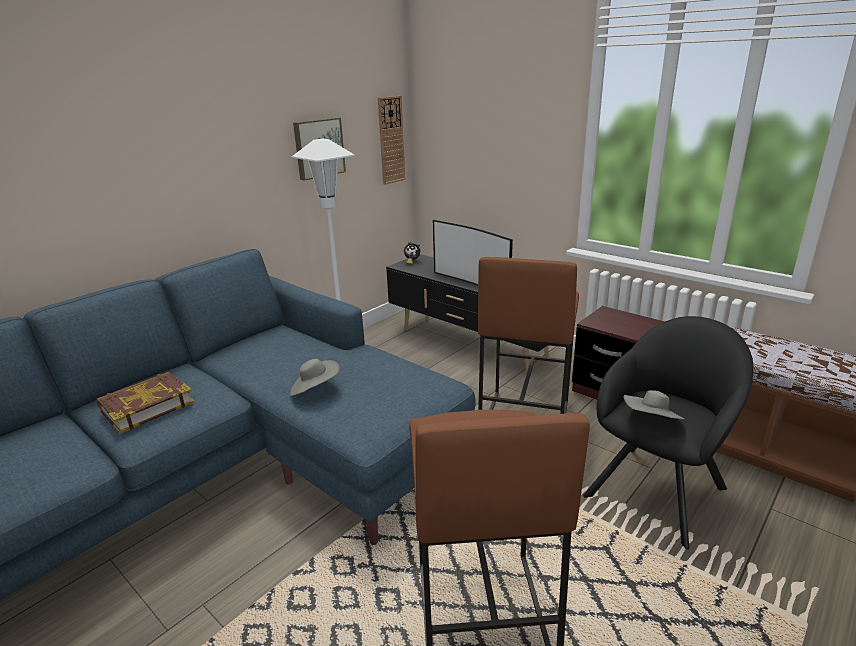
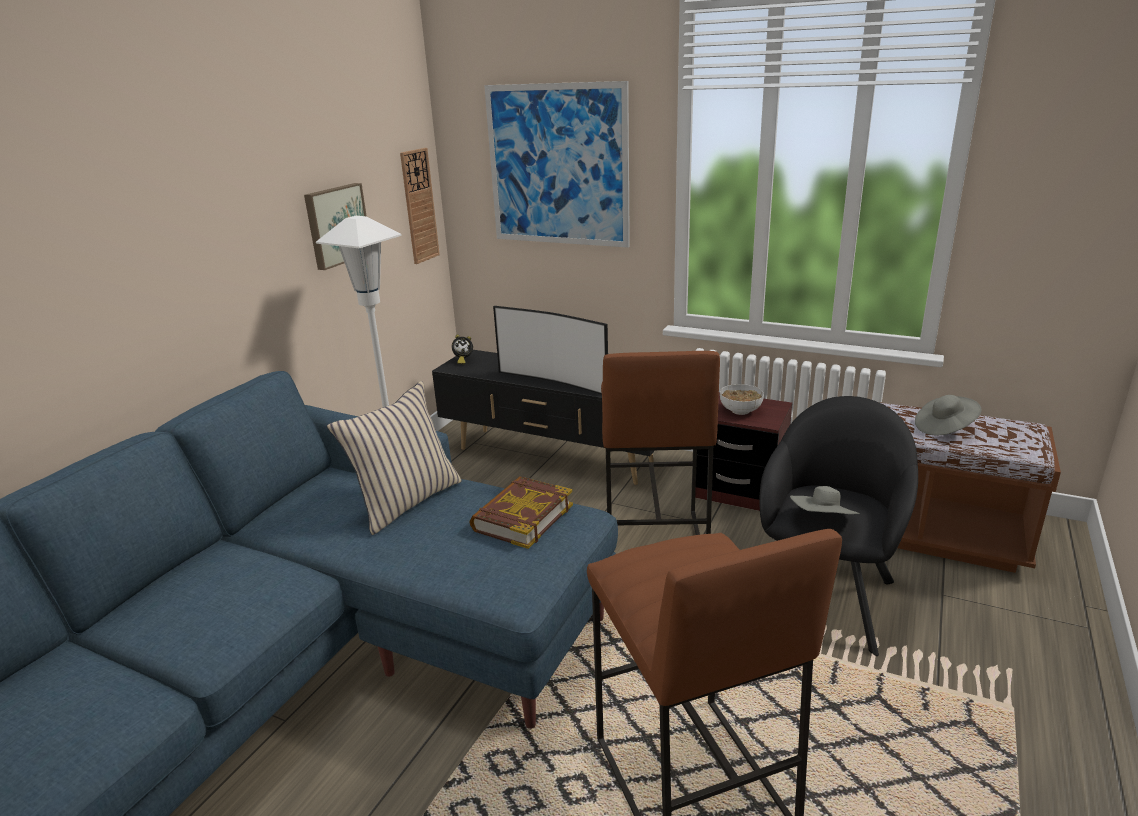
camera: 15 degrees left, 0 degrees up
book [96,372,194,434] -> book moved to [469,476,573,549]
grey hat [290,359,340,396] -> grey hat moved to [915,395,982,435]
none -> beige pillow [327,381,462,535]
none -> picture [484,81,630,248]
none -> bowl [720,384,764,415]

